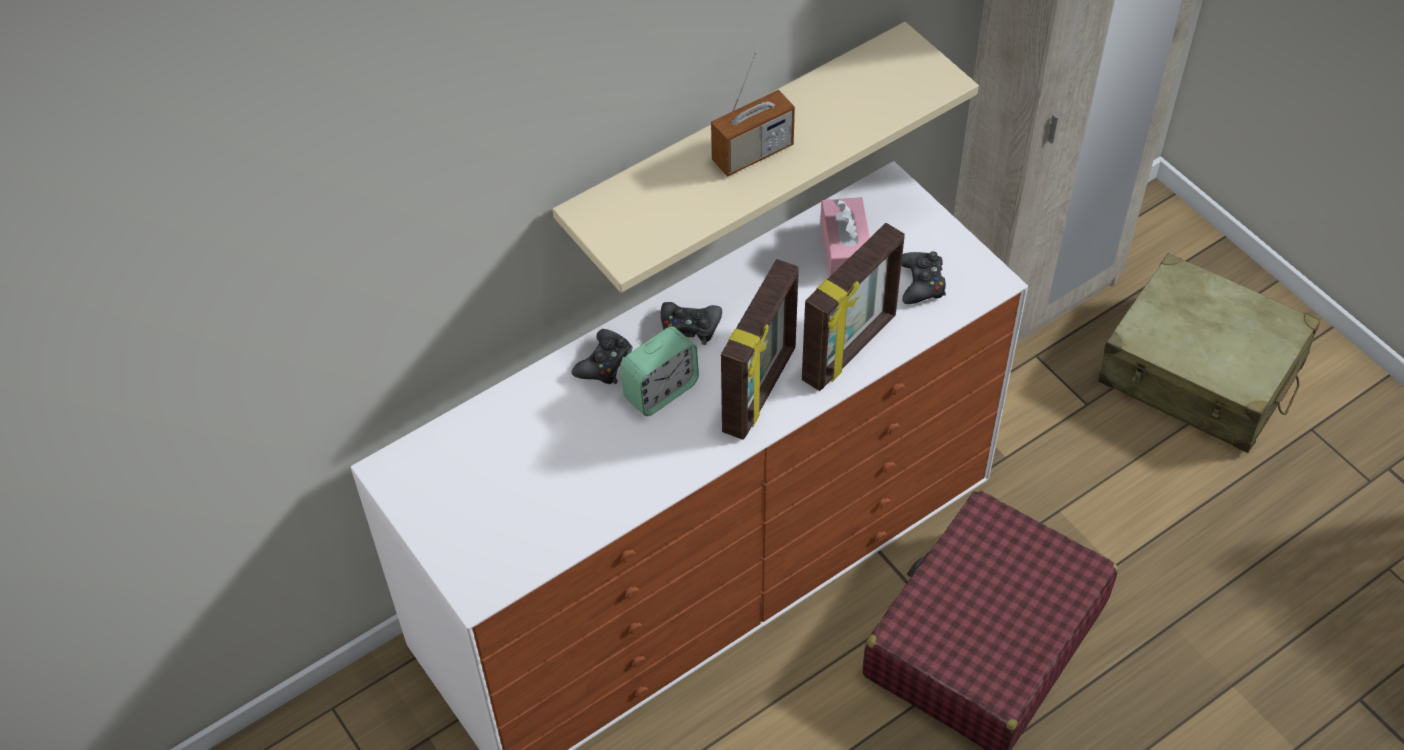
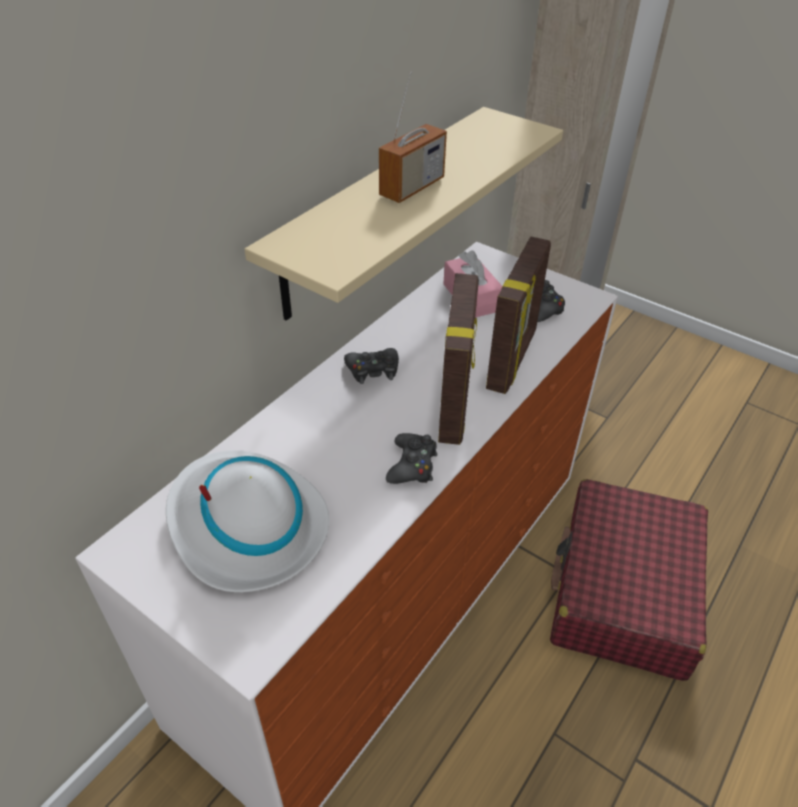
camera: 20 degrees left, 10 degrees down
black game controller [572,329,632,384] -> black game controller moved to [386,433,437,484]
alarm clock [620,326,699,416] -> none
beige suitcase [1099,253,1320,453] -> none
none -> white hat [166,450,329,592]

